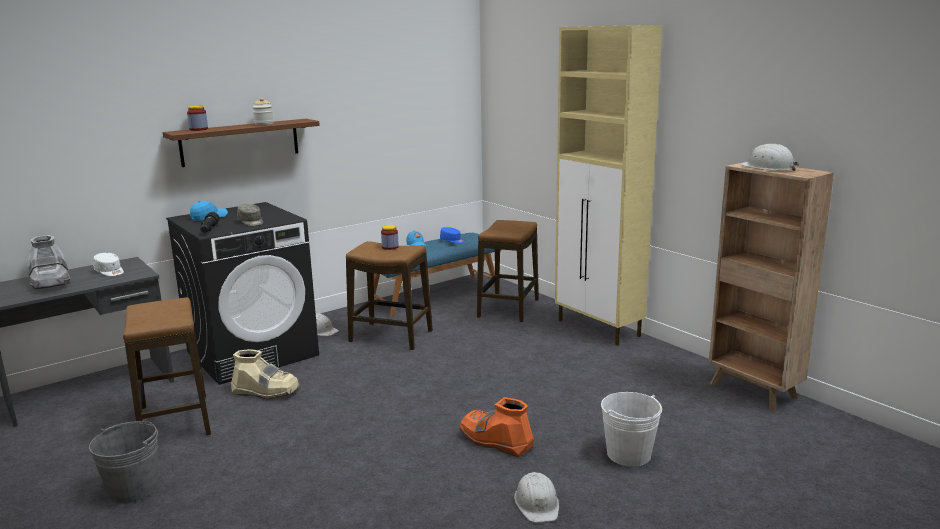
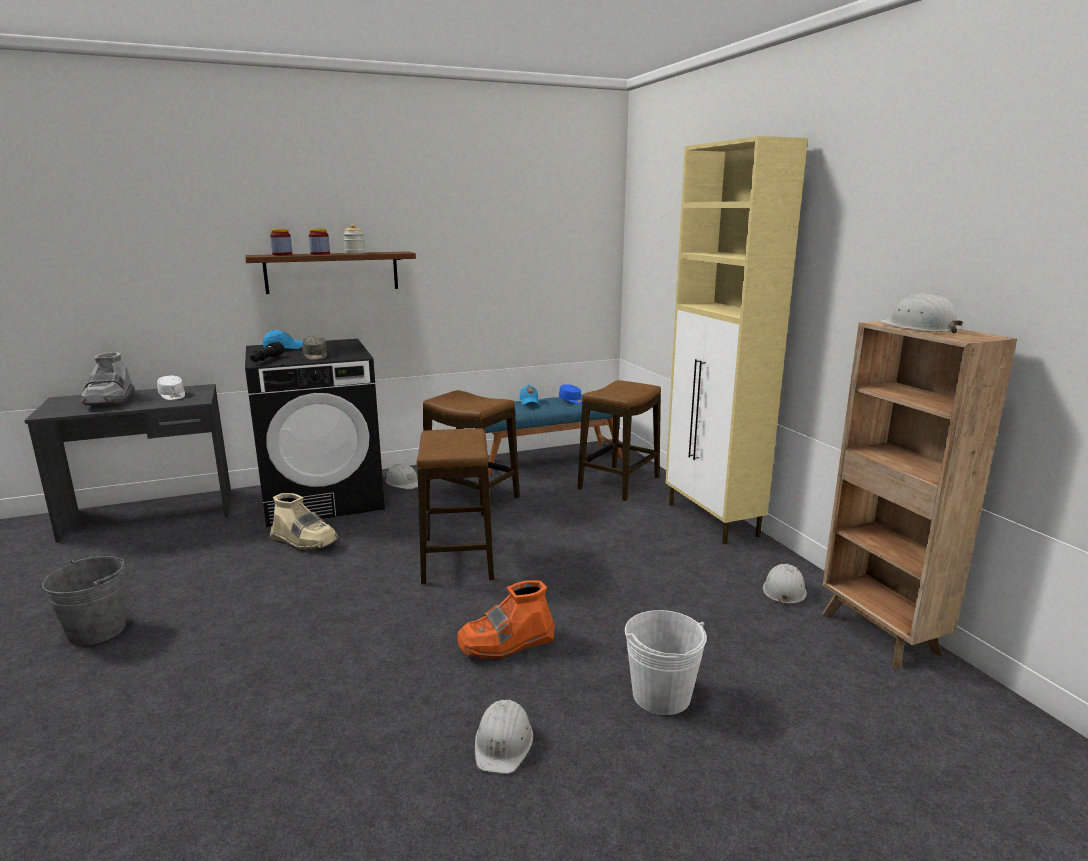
camera: 15 degrees right, 0 degrees up
stool [123,297,211,435] -> stool moved to [416,429,494,584]
jar [381,225,399,250] -> jar moved to [309,229,330,255]
orange boot [459,397,534,457] -> orange boot turned 75 degrees counterclockwise [456,580,555,660]
none -> white hard hat [763,564,807,605]

